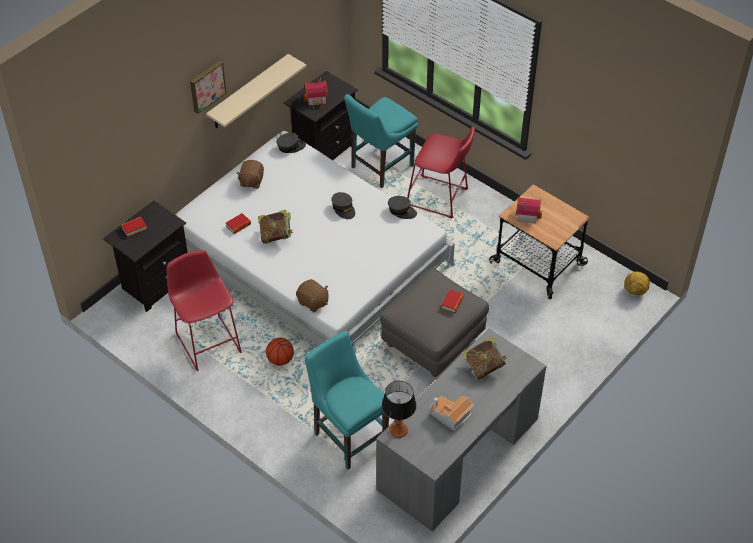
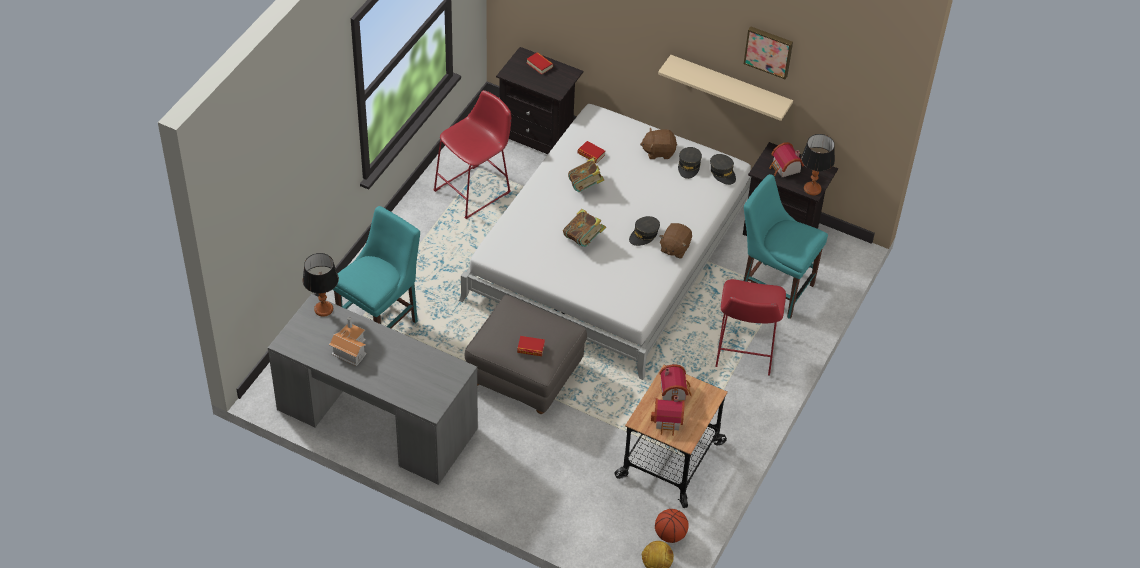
camera: 75 degrees right, 0 degrees up
picture [190,60,226,114] -> picture moved to [744,26,793,79]
basketball [266,338,294,366] -> basketball moved to [655,509,689,543]
brown plush toy [296,279,328,312] -> brown plush toy moved to [659,223,692,258]
grey cap [388,196,417,219] -> grey cap moved to [678,147,702,179]
book [462,336,507,380] -> book moved to [563,209,606,247]
none -> toy house [651,396,685,436]
none -> table lamp [801,134,835,195]

